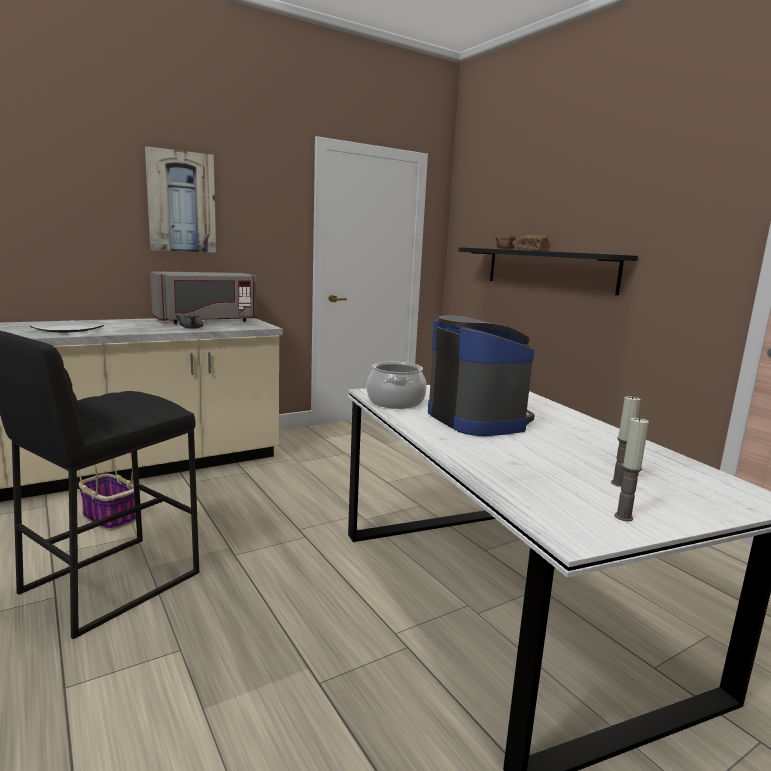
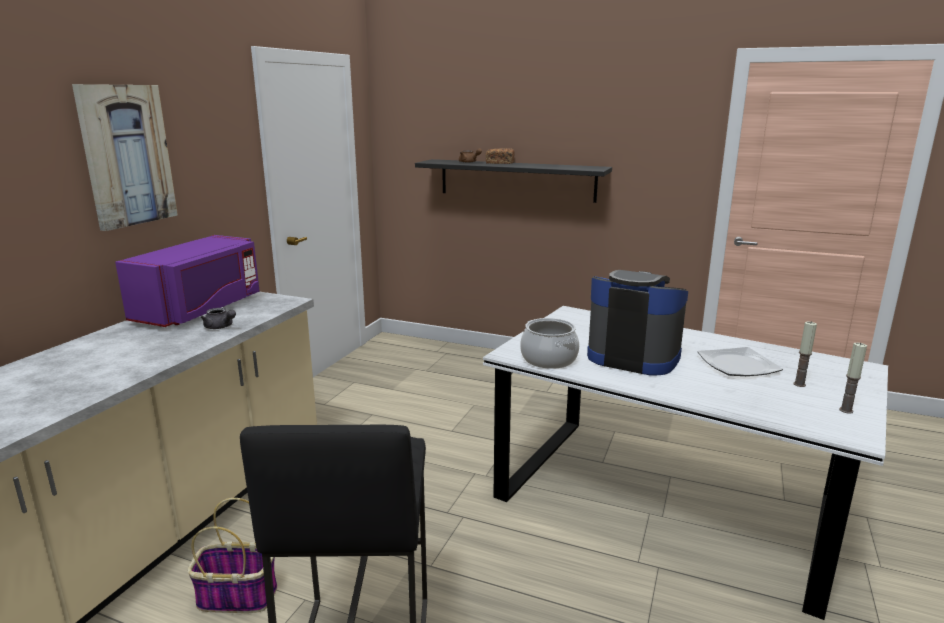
camera: 35 degrees left, 5 degrees up
plate [29,320,104,333] -> plate moved to [697,347,783,376]
grey microwave [150,272,257,324] -> purple microwave [115,235,260,327]

